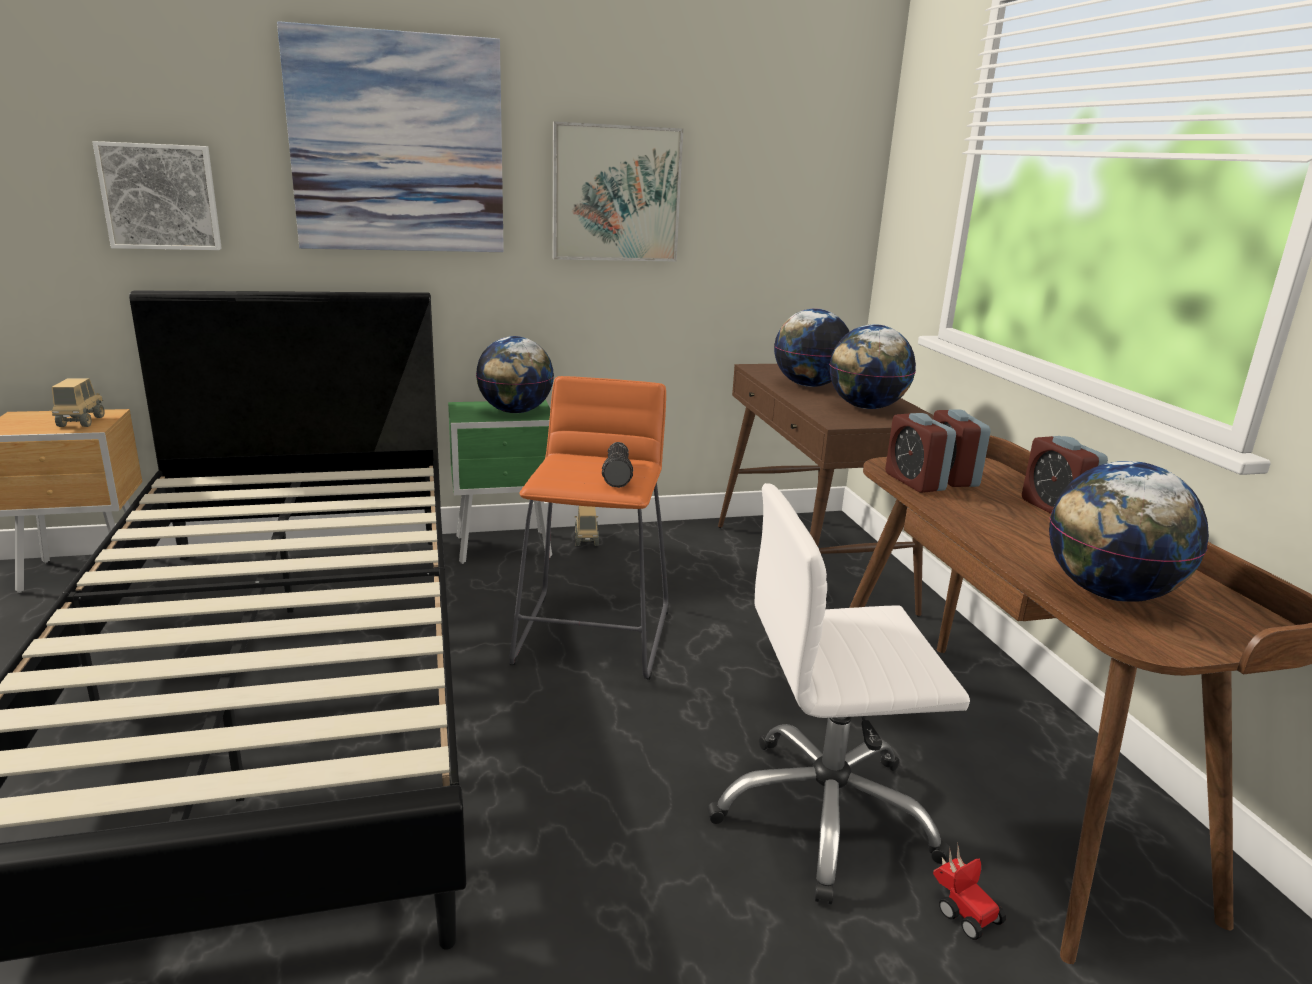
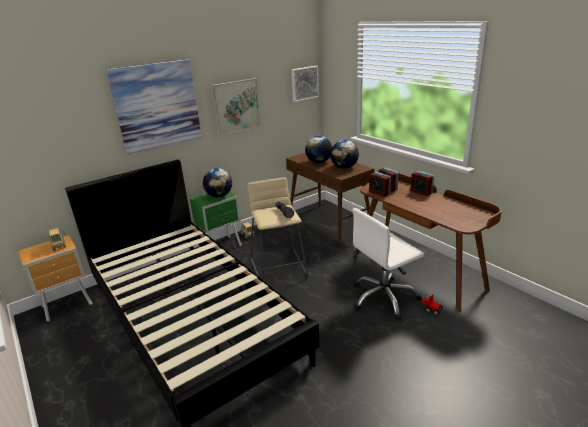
camera: 20 degrees left, 5 degrees up
picture [93,141,222,250] -> picture moved to [291,66,319,102]
orange stool [509,376,669,680] -> beige stool [247,177,309,279]
globe [1049,461,1209,602] -> none

